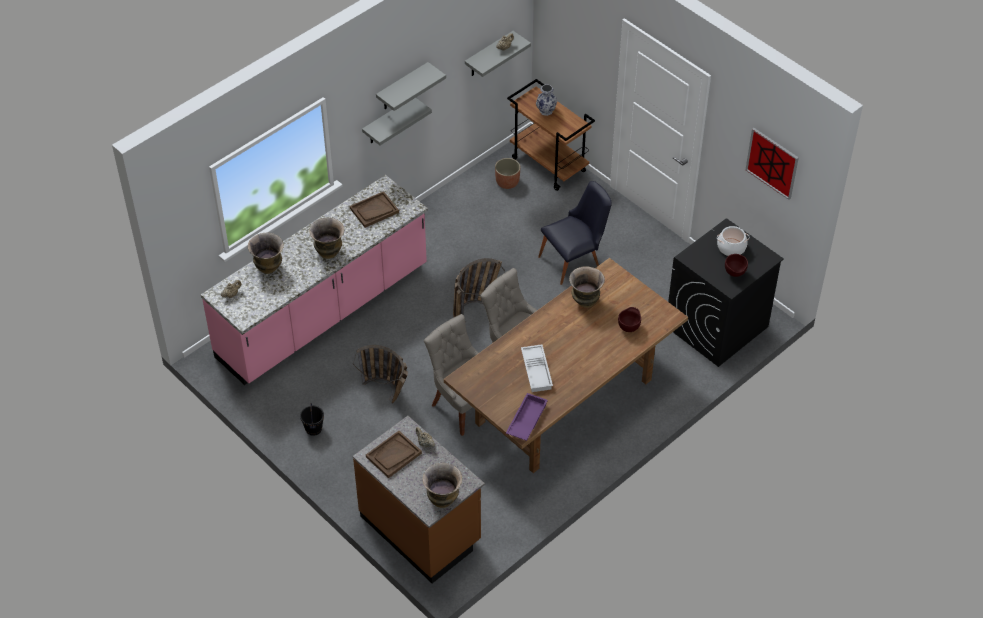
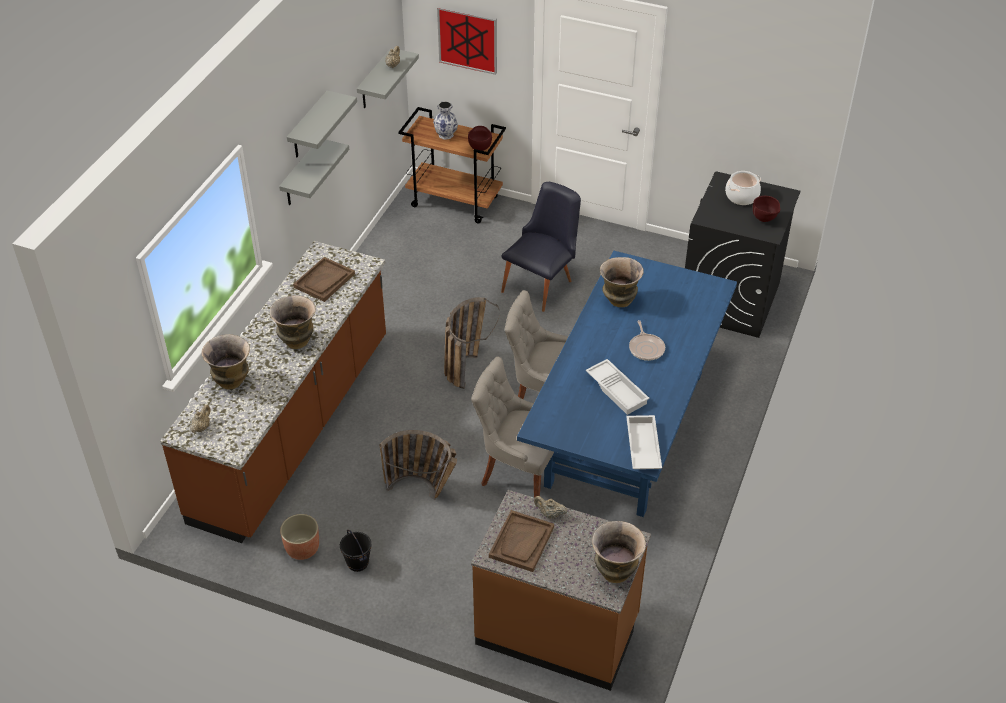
camera: 25 degrees left, 5 degrees down
pink counter [201,175,428,385] -> brown counter [160,241,386,543]
brown dining table [444,258,688,473] -> blue dining table [517,251,737,517]
planter [495,158,520,189] -> planter moved to [280,514,319,560]
purple tray [506,393,548,441] -> white tray [626,415,662,469]
brown bowl [618,307,641,332] -> brown bowl moved to [468,126,492,151]
picture [746,128,799,200] -> picture moved to [437,6,497,75]
none -> frying pan [629,320,665,361]

